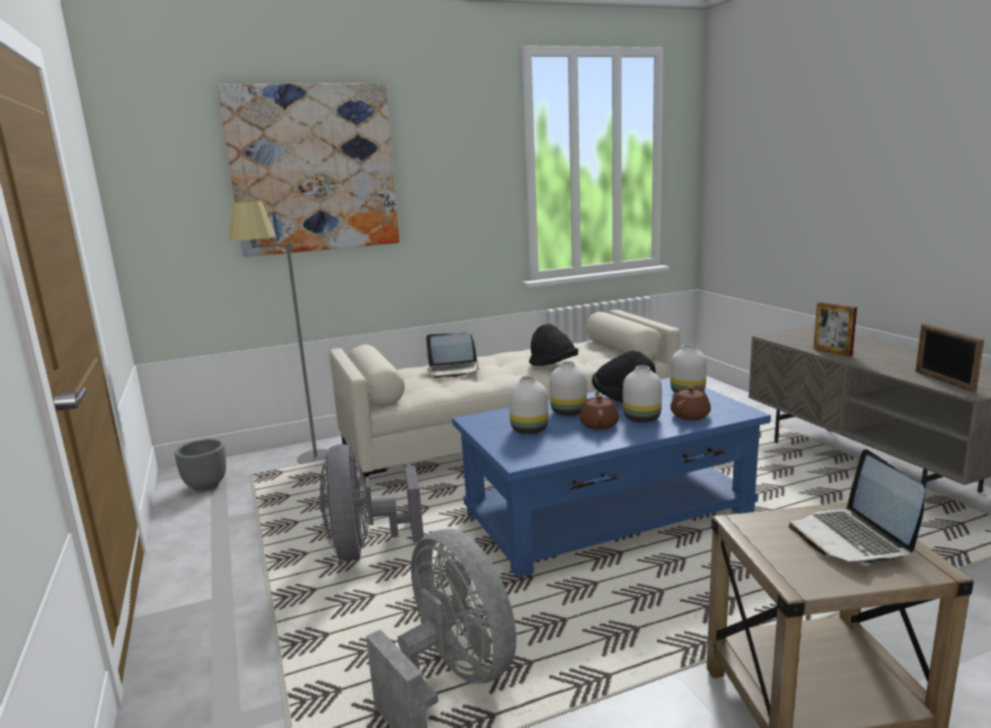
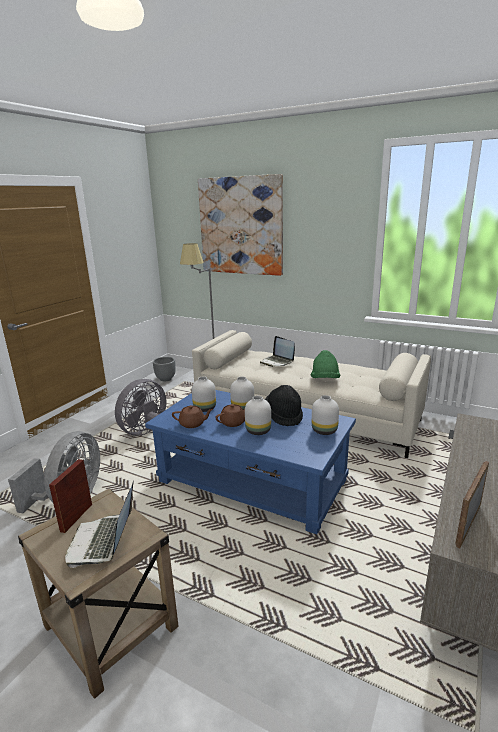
camera: 50 degrees right, 5 degrees up
black hat [529,324,578,366] -> green hat [311,350,341,378]
brown teapot [670,384,711,420] -> brown teapot moved to [172,405,213,428]
laptop [789,449,925,566] -> laptop turned 45 degrees counterclockwise [65,480,134,568]
picture frame [813,302,857,357] -> picture frame moved to [49,459,92,533]

